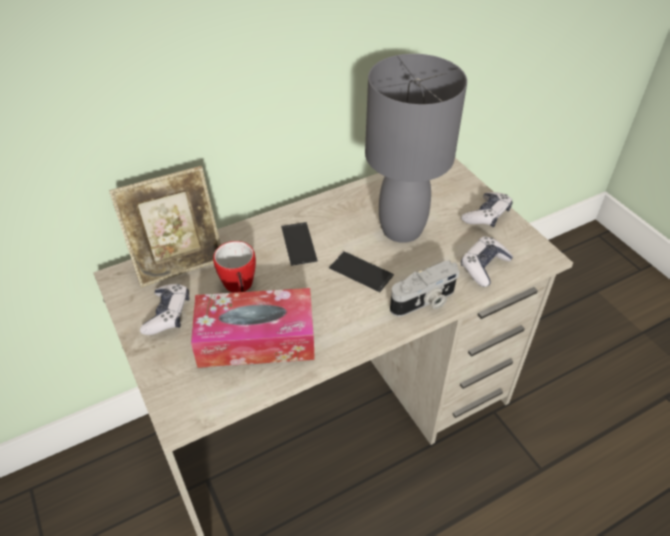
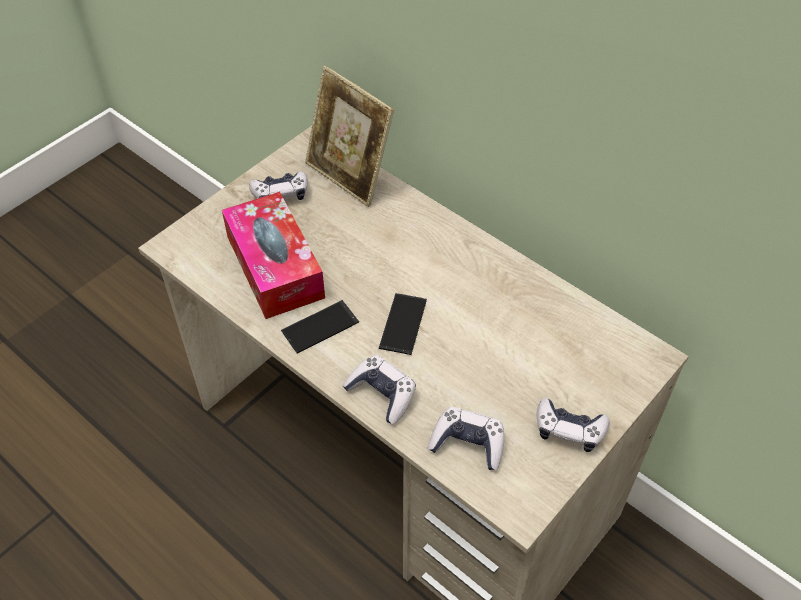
camera: 70 degrees right, 5 degrees up
mug [213,241,256,293] -> none
phone [281,222,318,266] -> phone moved to [281,300,359,354]
grey table lamp [365,54,467,243] -> none
camera [390,260,460,317] -> game controller [342,355,416,424]

